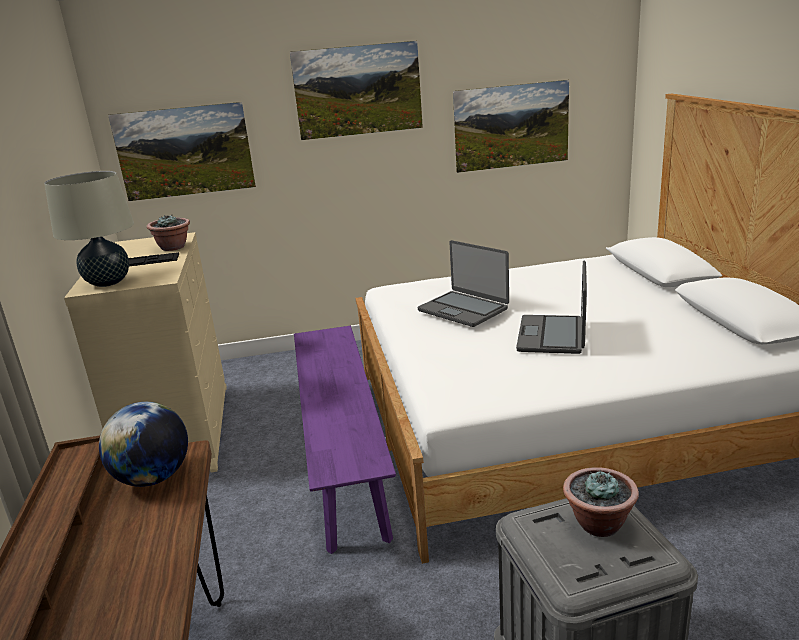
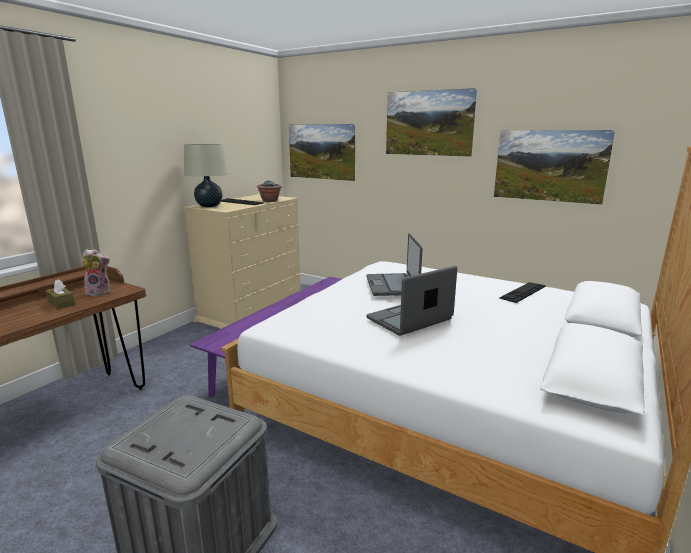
camera: 40 degrees right, 5 degrees down
globe [99,402,188,487] -> plush toy [82,249,110,296]
potted plant [563,467,639,537] -> none
none -> brown tissue box [46,279,75,309]
none -> keyboard [499,282,546,303]

